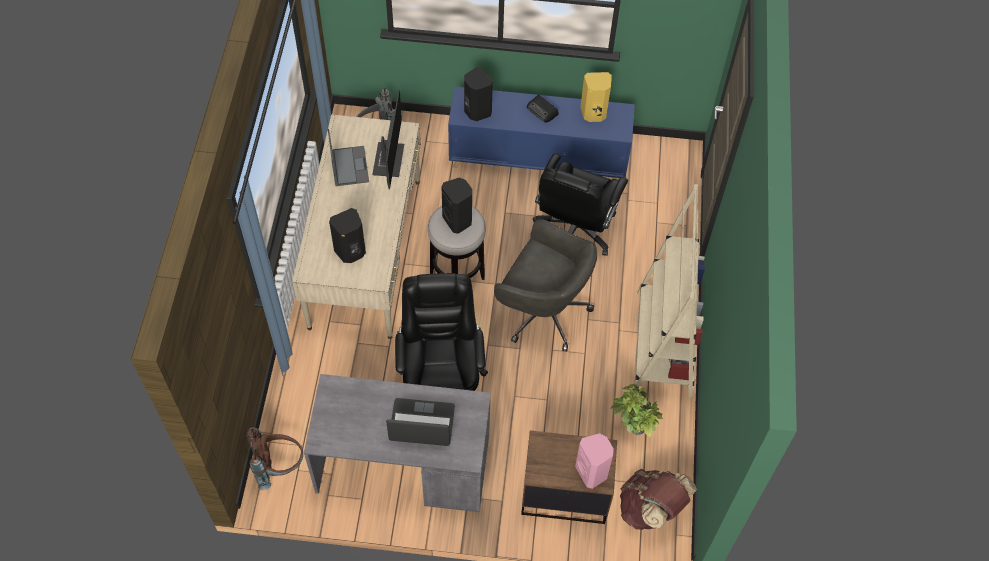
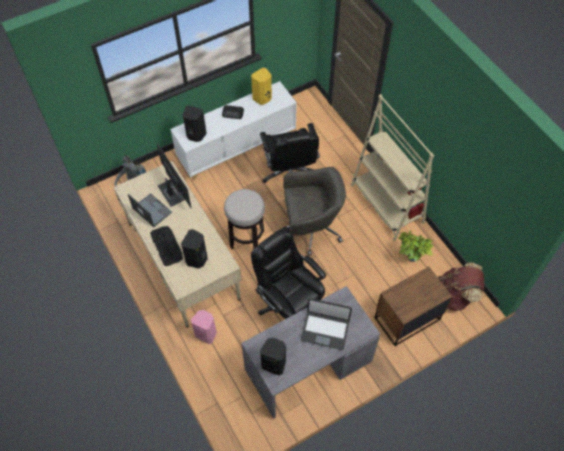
camera: 35 degrees left, 0 degrees up
brown backpack [246,427,303,490] -> none
laptop [386,398,455,446] -> laptop turned 135 degrees counterclockwise [301,298,352,350]
black speaker [442,178,472,234] -> black speaker moved to [260,338,286,376]
blue cabinet [448,86,635,180] -> white cabinet [170,81,297,181]
pink speaker [575,433,614,489] -> pink speaker moved to [191,310,217,344]
none -> keyboard [150,226,183,266]

